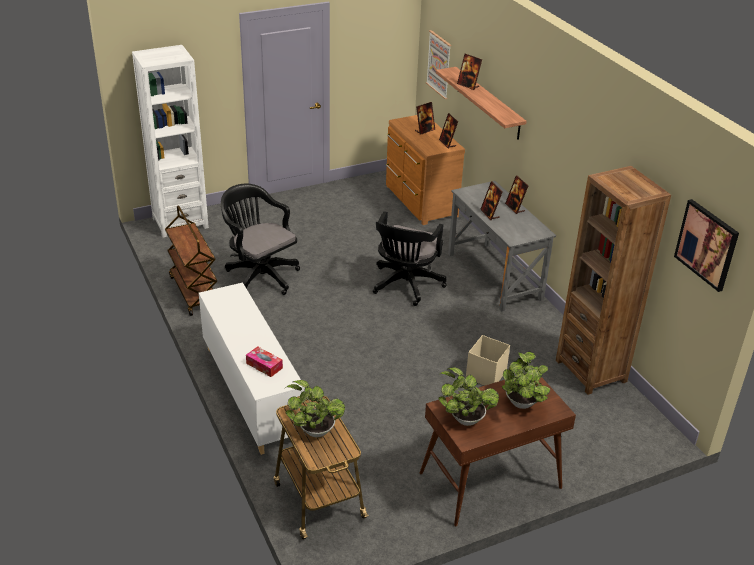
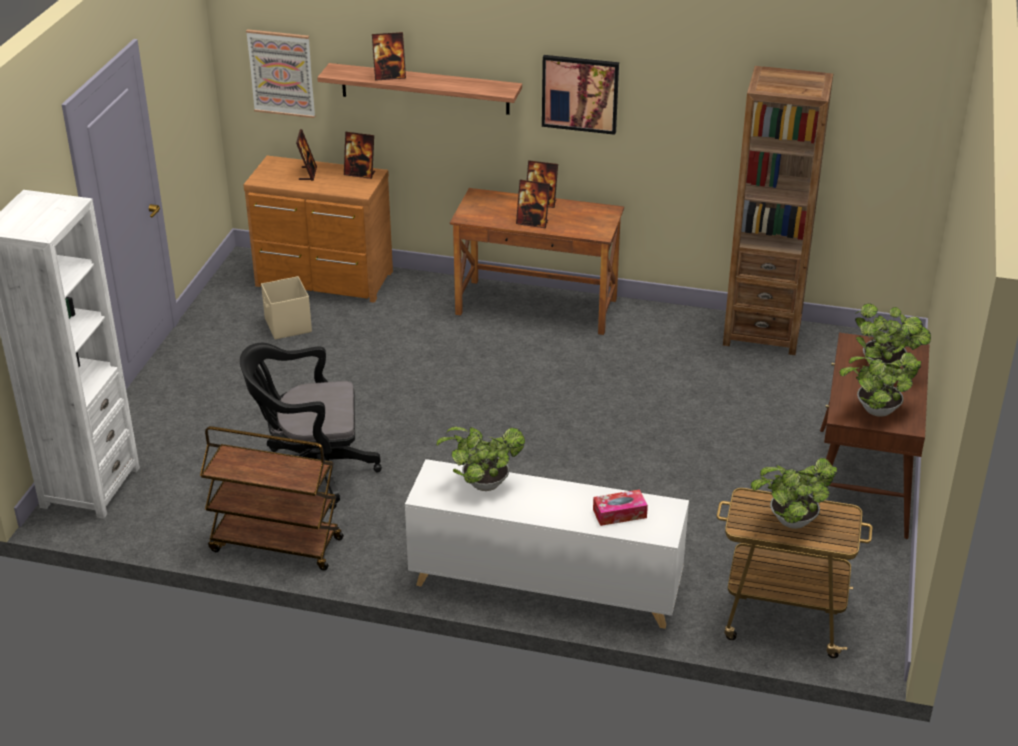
camera: 50 degrees left, 0 degrees up
black office chair [373,211,447,306] -> none
grey desk [448,181,556,312] -> brown desk [450,188,624,335]
beige storage box [466,335,510,386] -> beige storage box moved to [261,276,312,340]
picture [674,199,739,292] -> picture moved to [542,55,619,135]
none -> potted plant [436,427,525,491]

